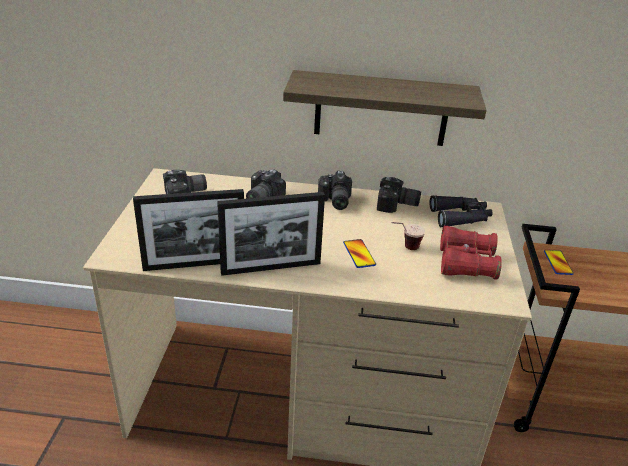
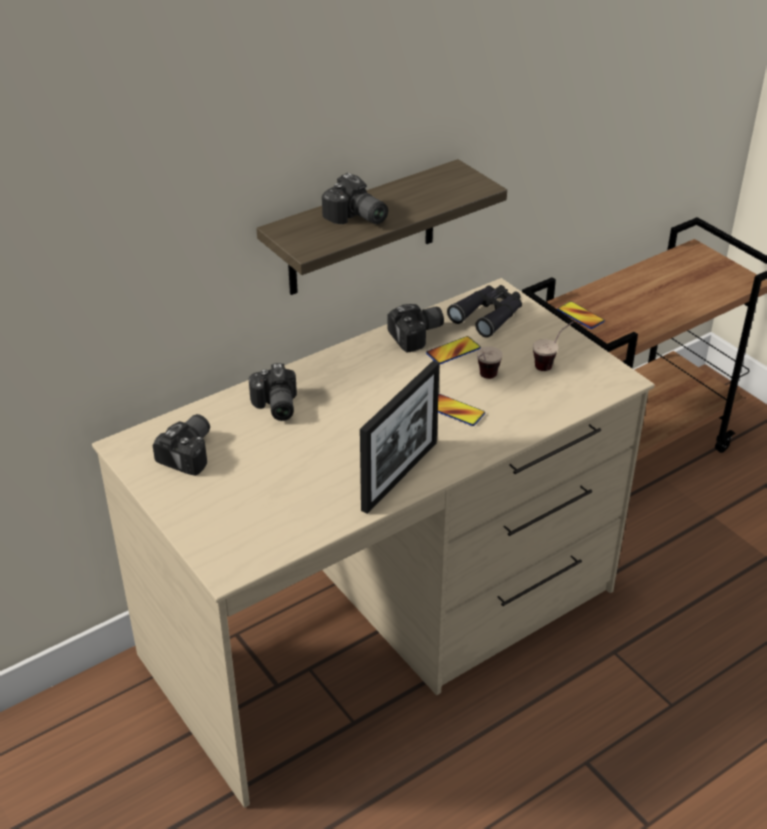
camera: 40 degrees left, 5 degrees up
picture frame [133,189,244,271] -> none
camera [318,171,352,210] -> camera moved to [322,173,388,224]
red binoculars [440,226,502,280] -> cup [533,321,573,371]
none -> phone [426,336,481,365]

